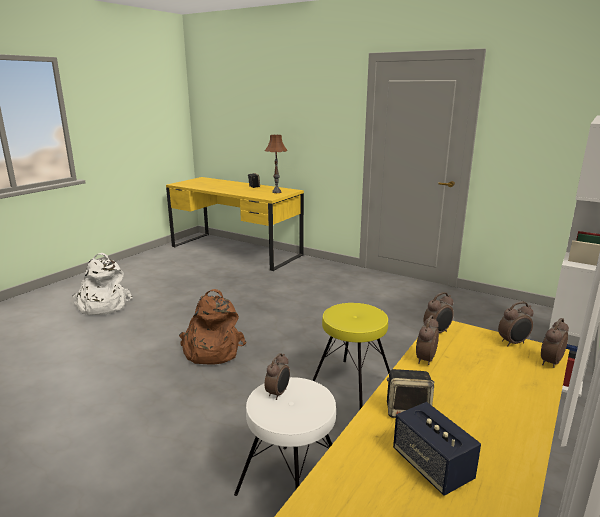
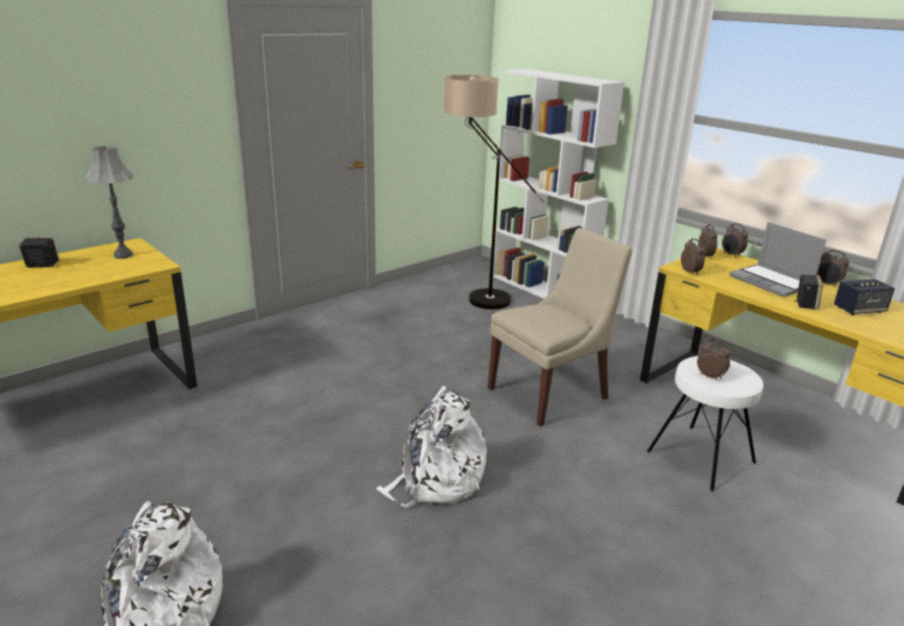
camera: 75 degrees left, 5 degrees up
brown backpack [179,289,246,365] -> white backpack [376,386,487,508]
brown table lamp [265,135,287,193] -> grey table lamp [86,146,134,259]
yellow stool [312,303,390,409] -> beige chair [488,228,632,427]
alarm clock [416,315,439,365] -> alarm clock moved to [817,250,849,288]
none -> floor lamp [444,75,545,309]
none -> laptop [729,222,826,297]

